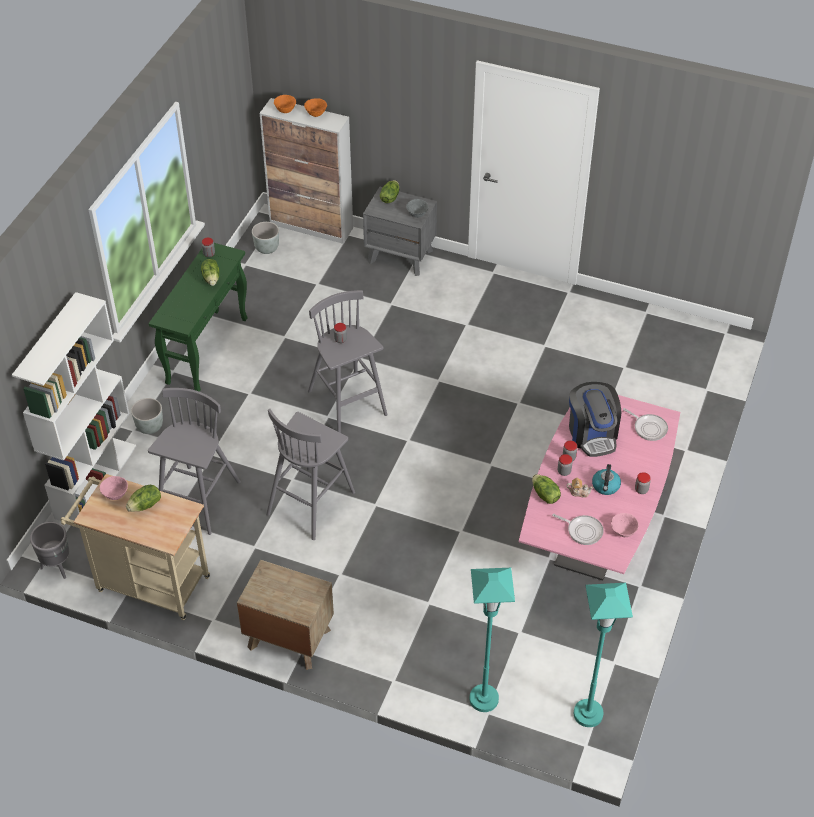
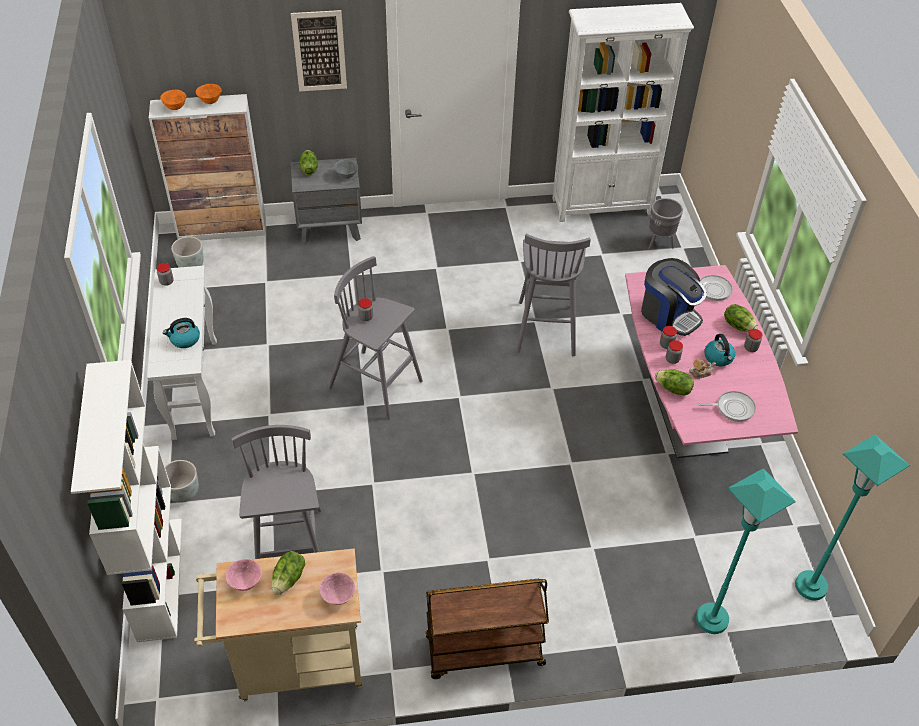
camera: 30 degrees left, 0 degrees up
grey planter [30,522,69,579] -> grey planter moved to [648,198,683,250]
green console table [149,243,248,392] -> white console table [147,266,217,440]
lettuce [201,259,219,286] -> lettuce moved to [724,304,758,332]
brown nightstand [237,560,334,670] -> brown cart [426,579,549,679]
grey stool [266,409,355,540] -> grey stool moved to [516,234,591,357]
pink bowl [611,513,639,537] -> pink bowl moved to [320,572,355,605]
none -> kettle [163,318,200,348]
none -> picture [291,10,347,91]
none -> white bookcase [552,3,694,222]

